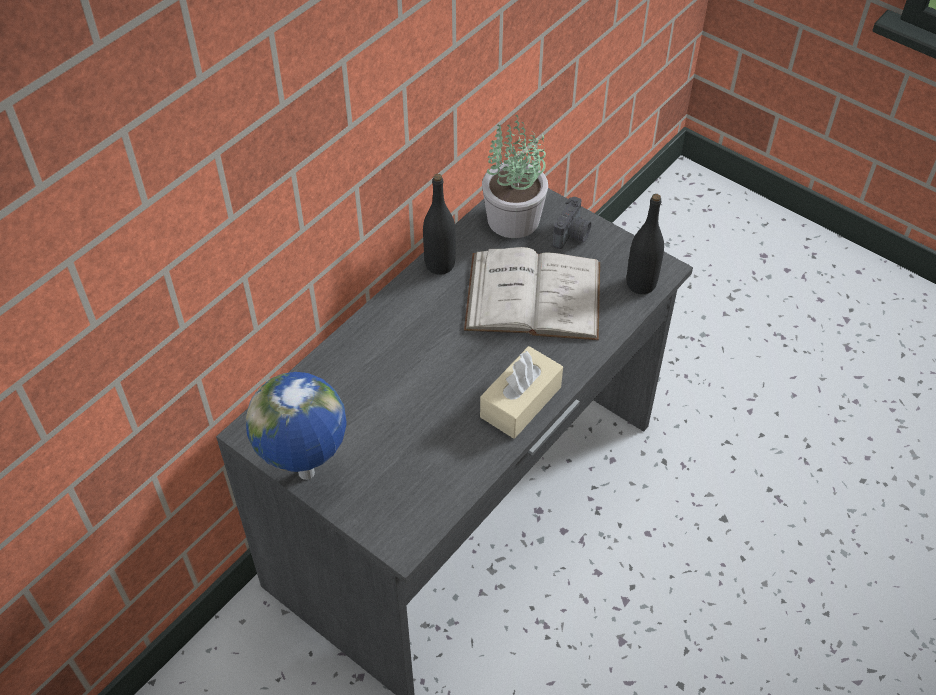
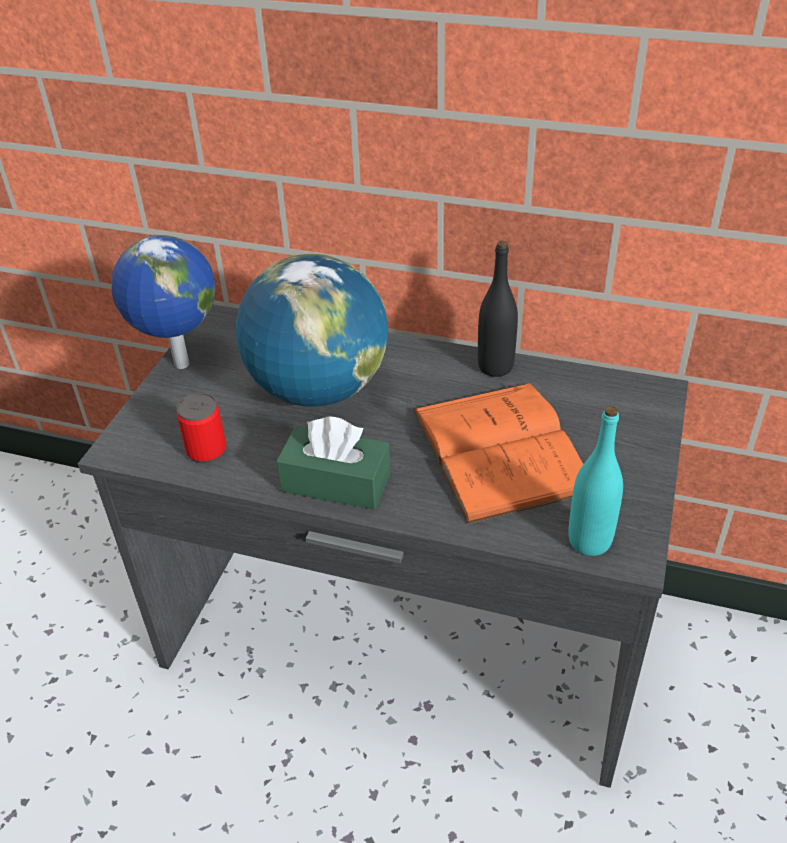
camera: 70 degrees right, 10 degrees down
white book [464,247,600,340] -> orange book [413,383,583,524]
beige tissue box [480,346,563,439] -> green tissue box [276,416,391,510]
potted plant [482,115,548,238] -> none
camera [553,197,592,249] -> none
black bottle [627,194,664,294] -> turquoise bottle [568,406,623,556]
none -> can [177,393,226,463]
none -> globe [236,254,388,407]

